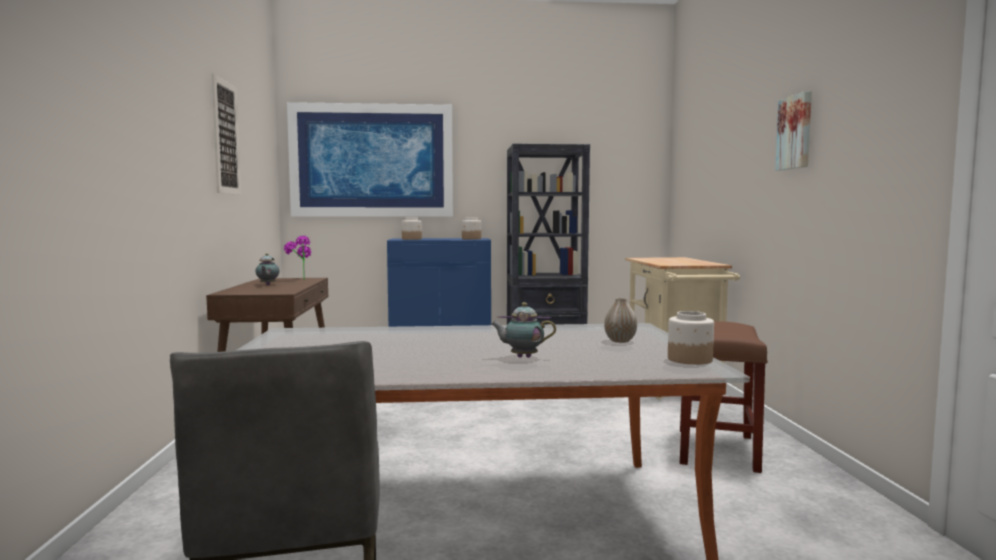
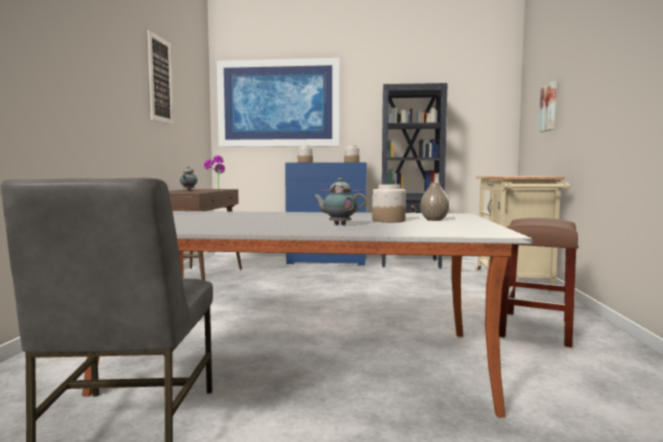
camera: 10 degrees right, 0 degrees up
jar [668,311,714,365] -> jar moved to [372,184,406,222]
picture [775,91,812,171] -> picture moved to [539,81,557,132]

